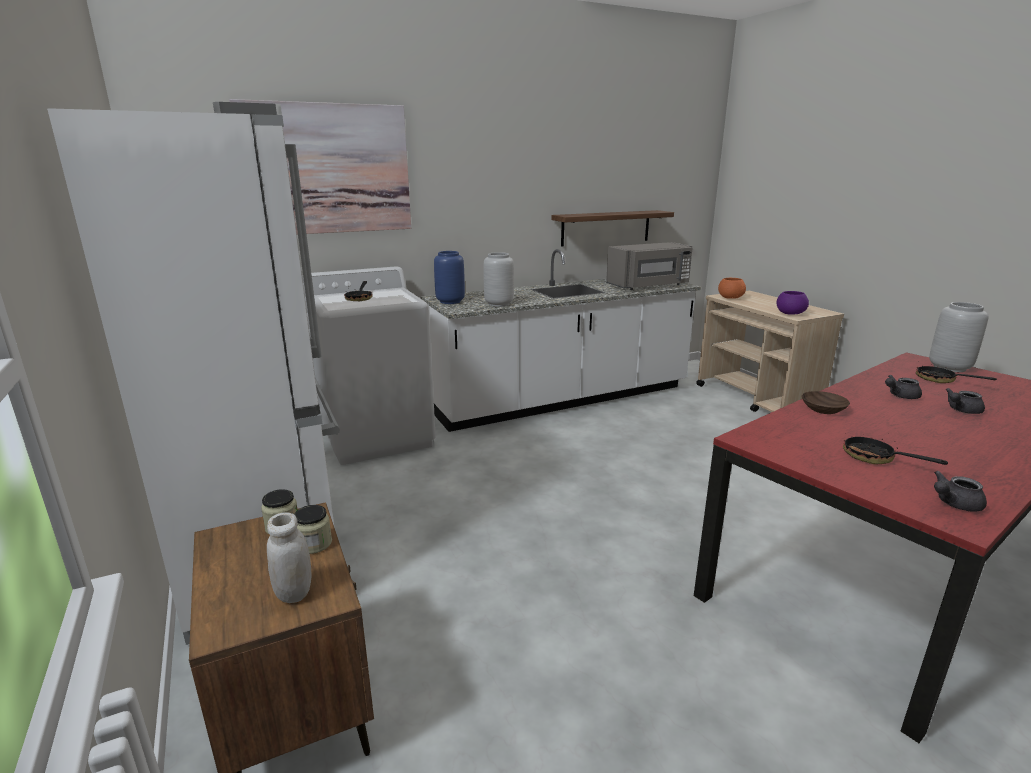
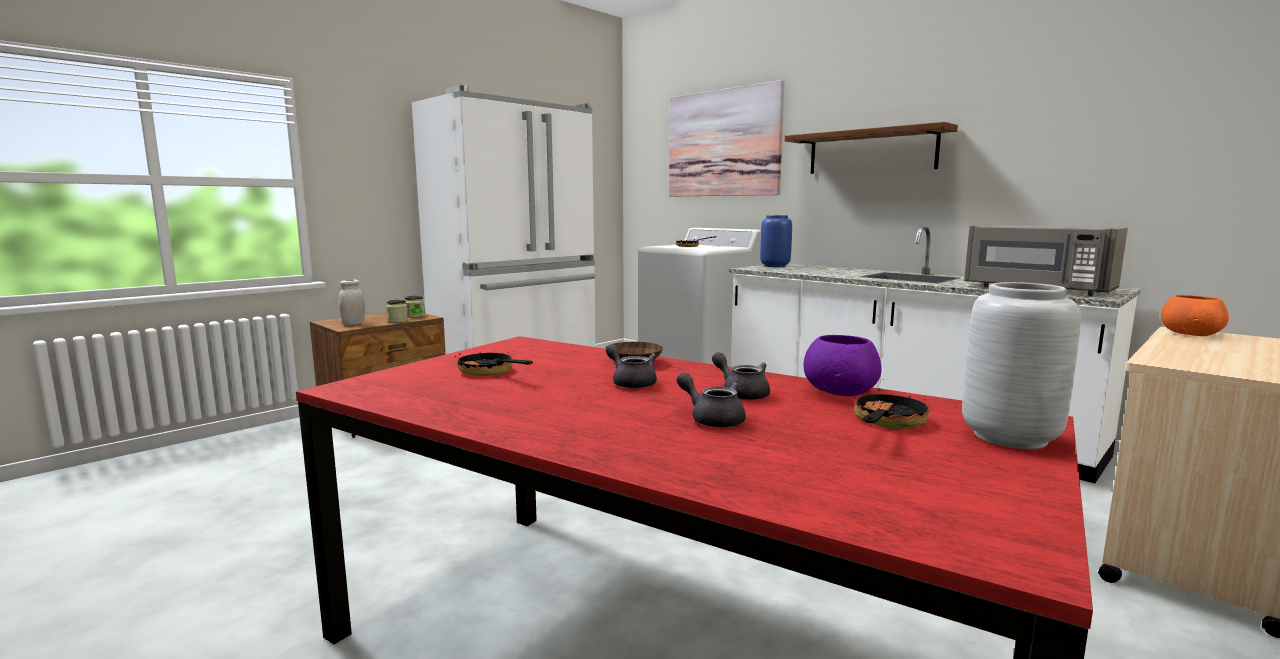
camera: 70 degrees right, 10 degrees down
grey vase [483,252,514,307] -> none
shelf [552,210,674,247] -> shelf moved to [784,122,958,174]
purple bowl [776,291,809,315] -> purple bowl moved to [803,335,882,396]
frying pan [843,434,948,465] -> frying pan turned 75 degrees counterclockwise [455,349,533,376]
grey teapot [934,471,987,512] -> grey teapot moved to [606,344,657,389]

